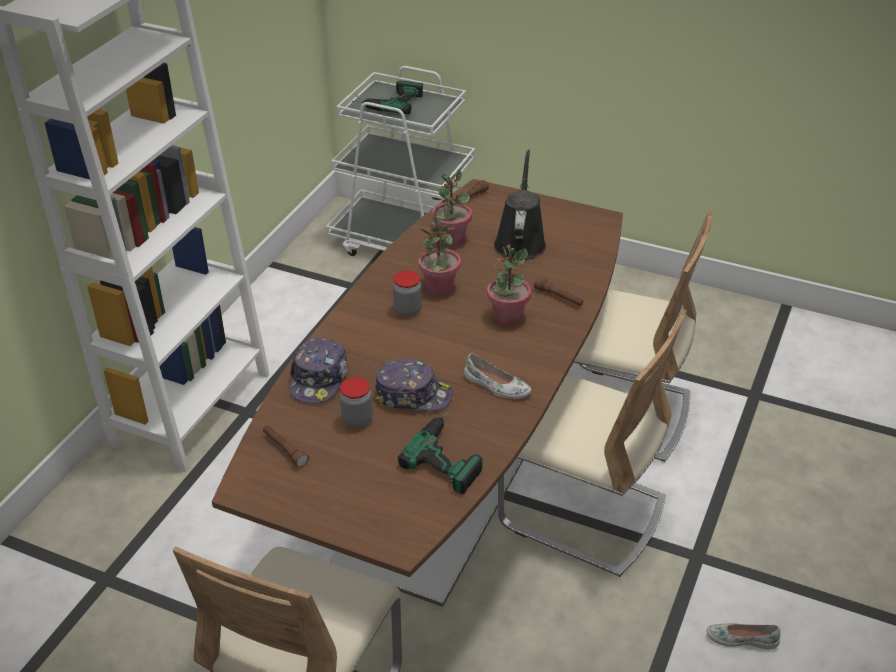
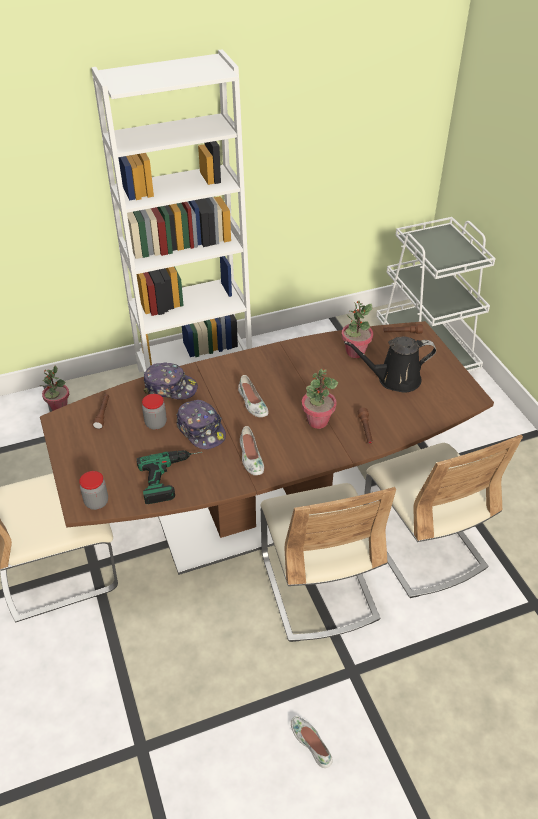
camera: 45 degrees right, 5 degrees up
cap [289,337,349,404] -> cap turned 135 degrees counterclockwise [143,362,198,400]
power drill [352,81,423,114] -> none
jar [393,271,422,317] -> jar moved to [79,471,108,510]
potted plant [418,214,461,295] -> potted plant moved to [40,365,69,411]
black watering can [494,149,546,260] -> black watering can turned 150 degrees counterclockwise [344,337,436,393]
none -> white shoe [238,375,268,417]

